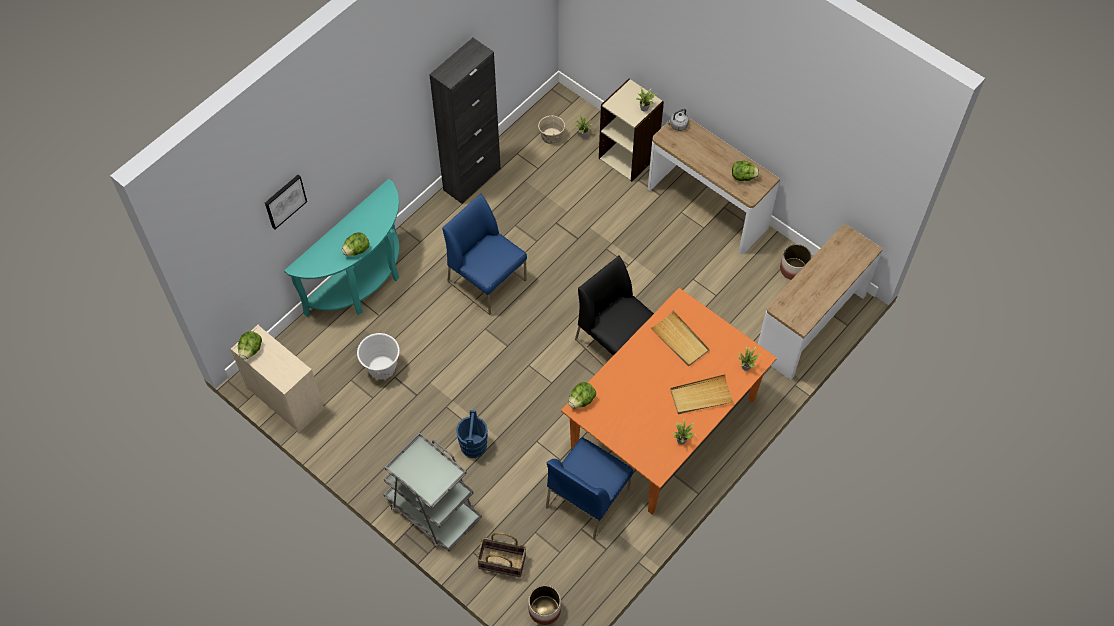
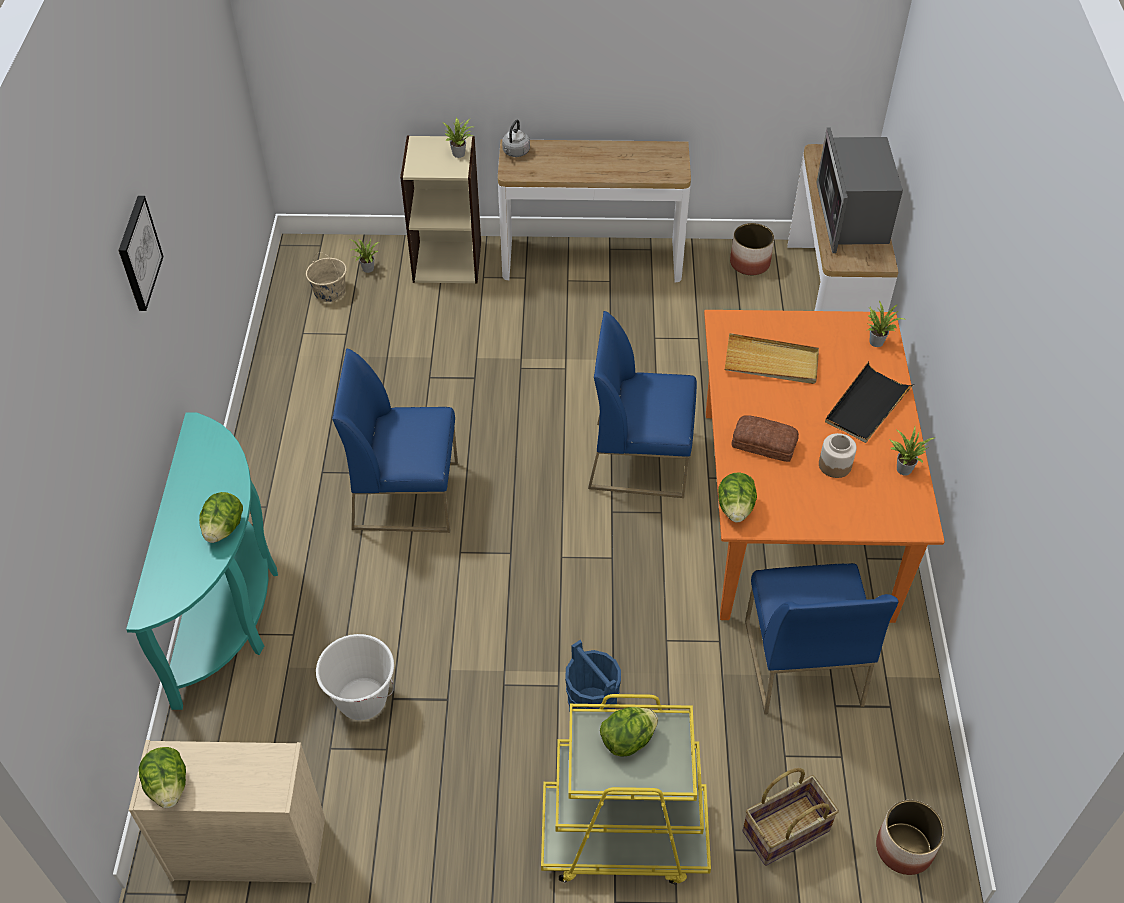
camera: 40 degrees left, 10 degrees down
picture [265,175,307,229] -> picture moved to [118,196,164,311]
grey cart [383,432,482,552] -> yellow cart [541,694,711,884]
black cabinet [429,38,501,204] -> none
black chair [575,256,654,366] -> blue chair [588,311,697,498]
beige tray [670,374,734,414] -> black tray [825,361,914,443]
lettuce [732,161,760,181] -> lettuce moved to [600,707,658,756]
none -> bread [731,415,799,462]
none -> microwave [816,127,903,253]
none -> jar [819,433,857,478]

